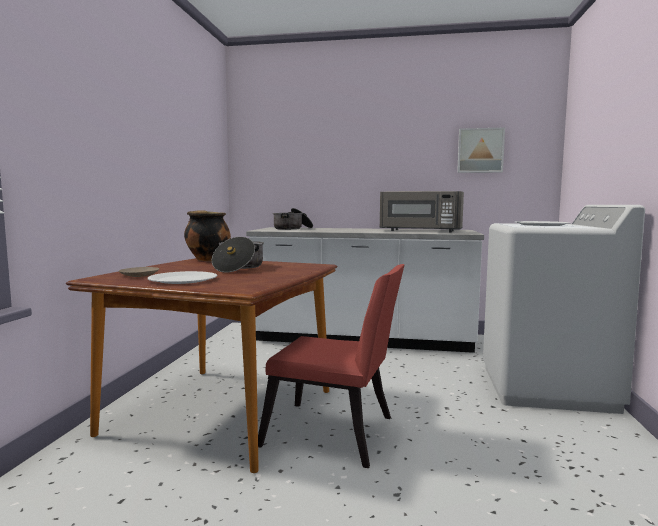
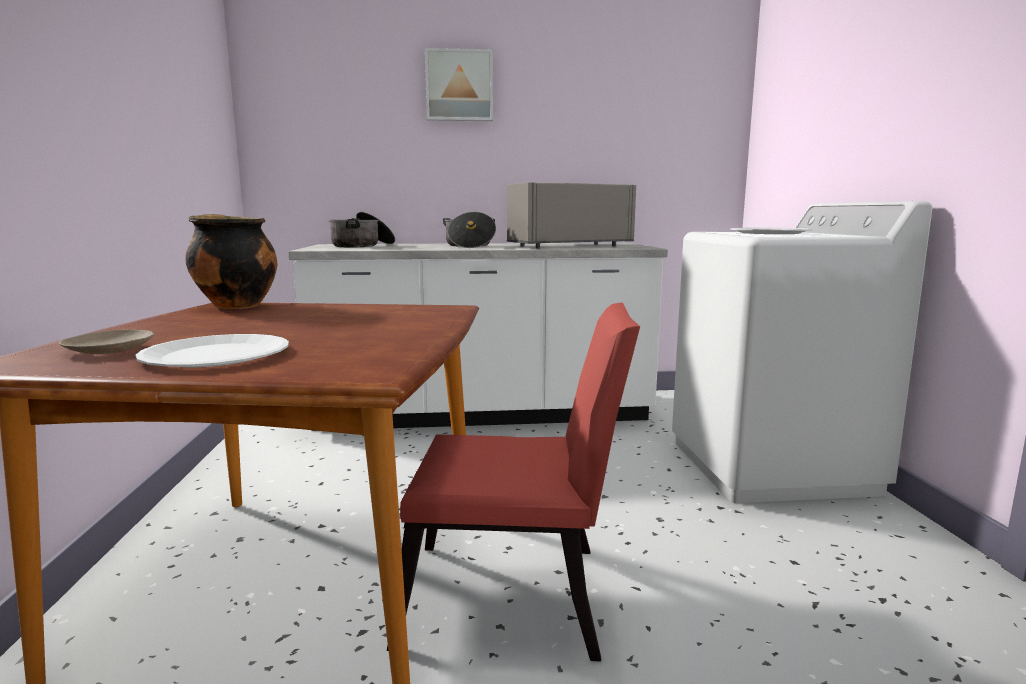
camera: 15 degrees left, 5 degrees up
cooking pot [212,237,264,273] -> cooking pot moved to [443,212,496,248]
grey microwave [380,191,464,232] -> grey microwave turned 150 degrees clockwise [507,182,636,248]
picture [457,128,505,173] -> picture moved to [425,48,493,121]

